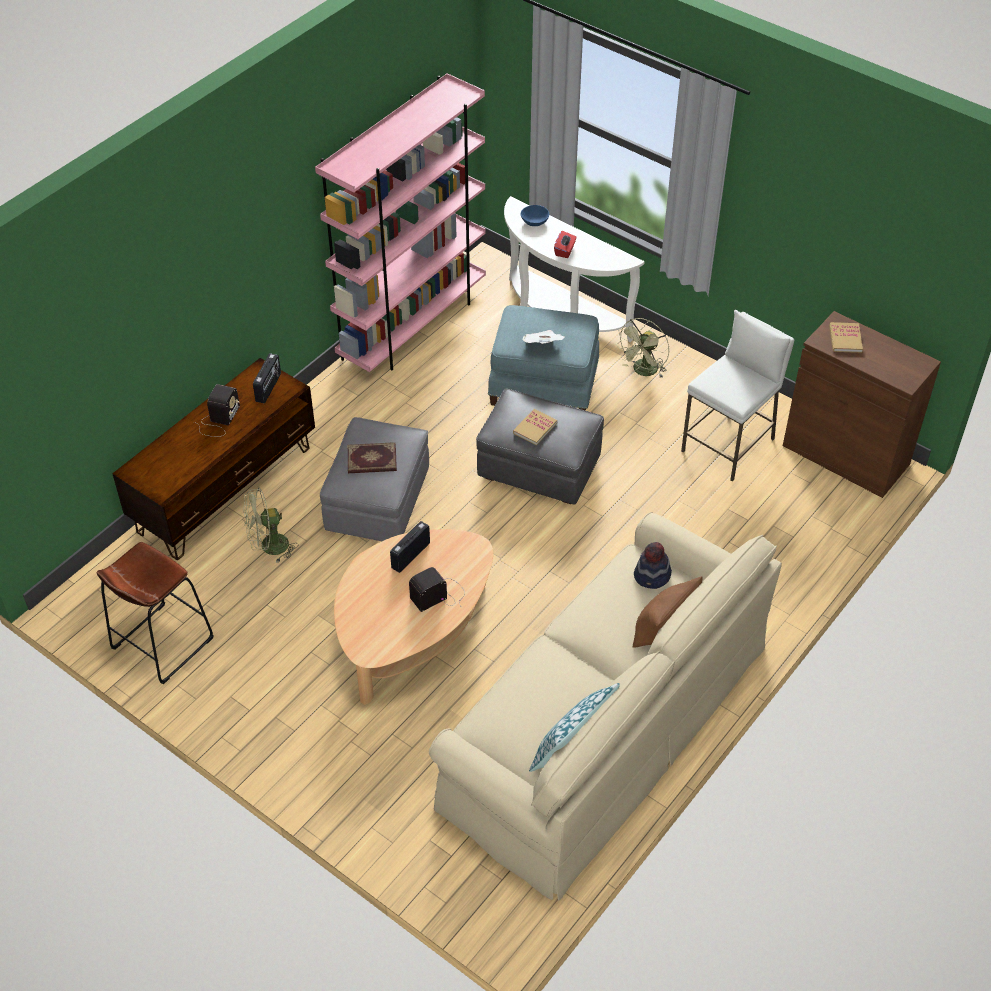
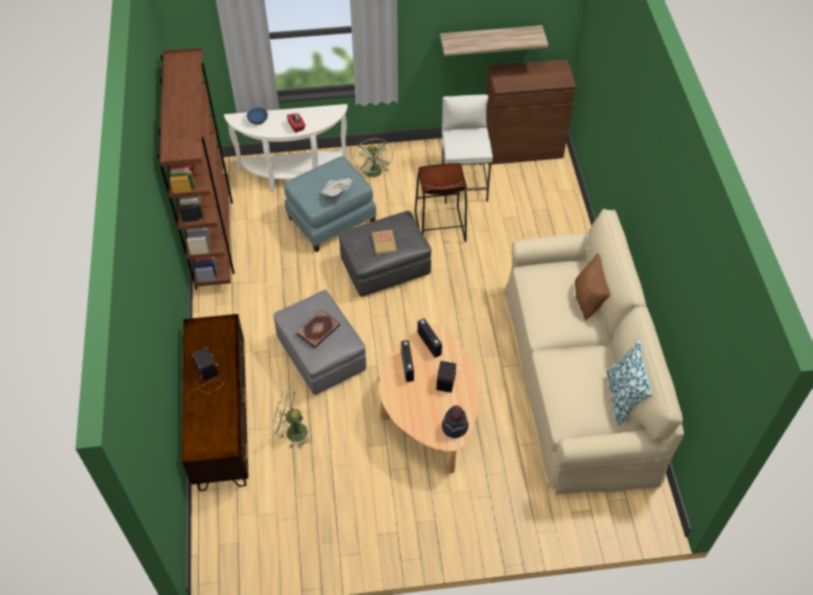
camera: 45 degrees left, 5 degrees up
brown stool [97,542,214,684] -> brown stool moved to [415,163,467,242]
green fan [243,488,299,562] -> green fan turned 75 degrees clockwise [272,390,312,448]
radio [253,353,281,403] -> radio moved to [417,318,442,358]
pink bookcase [315,73,486,372] -> brown bookcase [157,48,235,290]
hat [634,542,672,589] -> hat moved to [442,405,468,438]
book [829,322,863,353] -> none
none -> shelf [440,25,548,56]

